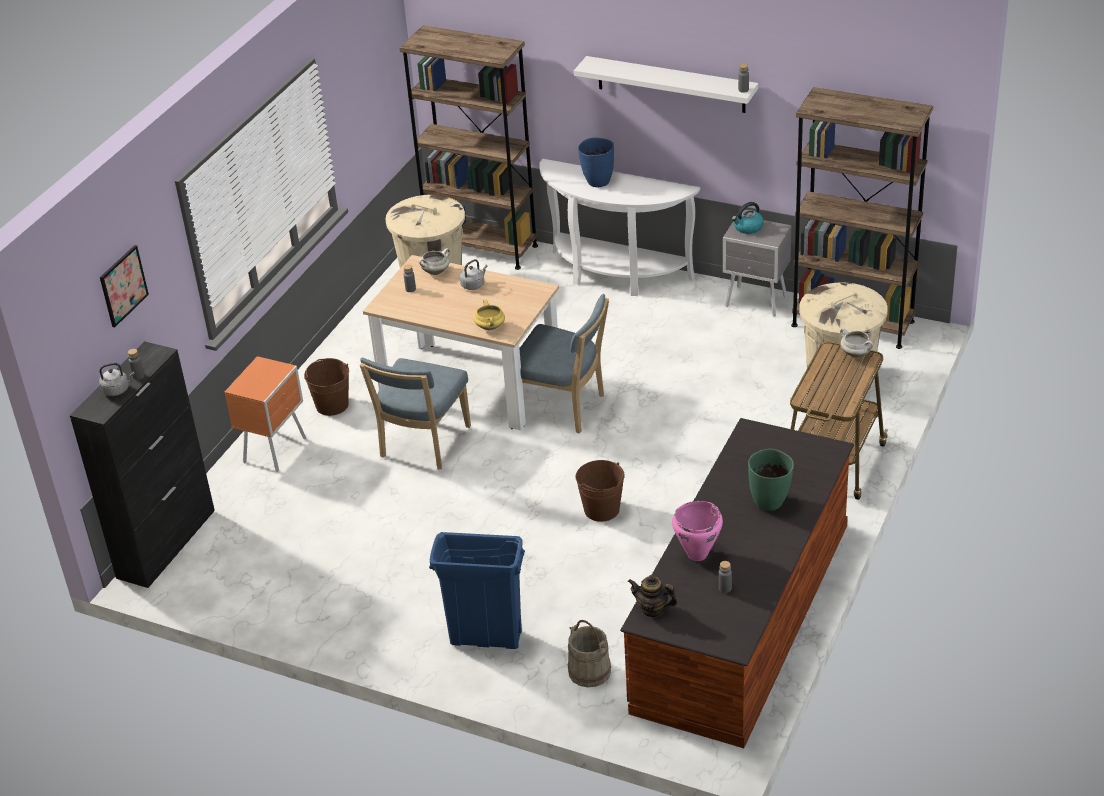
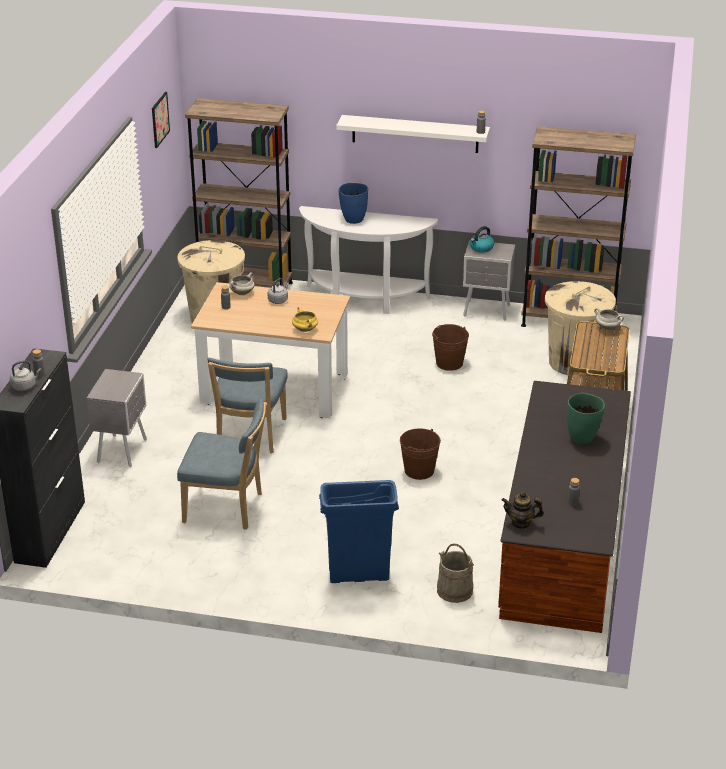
camera: 15 degrees left, 5 degrees down
picture [100,245,149,327] -> picture moved to [152,92,170,148]
orange nightstand [224,356,306,472] -> grey nightstand [87,369,147,467]
brown bucket [304,358,349,416] -> brown bucket moved to [432,324,469,371]
blue chair [519,294,609,433] -> blue chair moved to [177,398,267,530]
pink cooking pot [672,501,723,561] -> none

